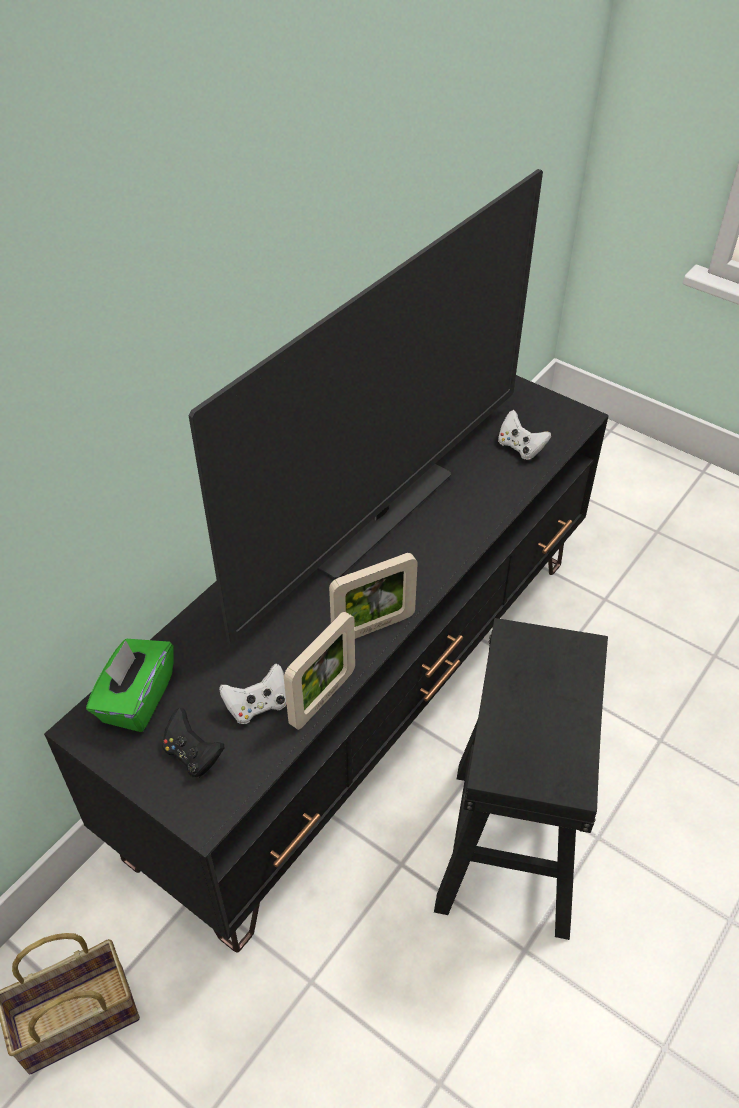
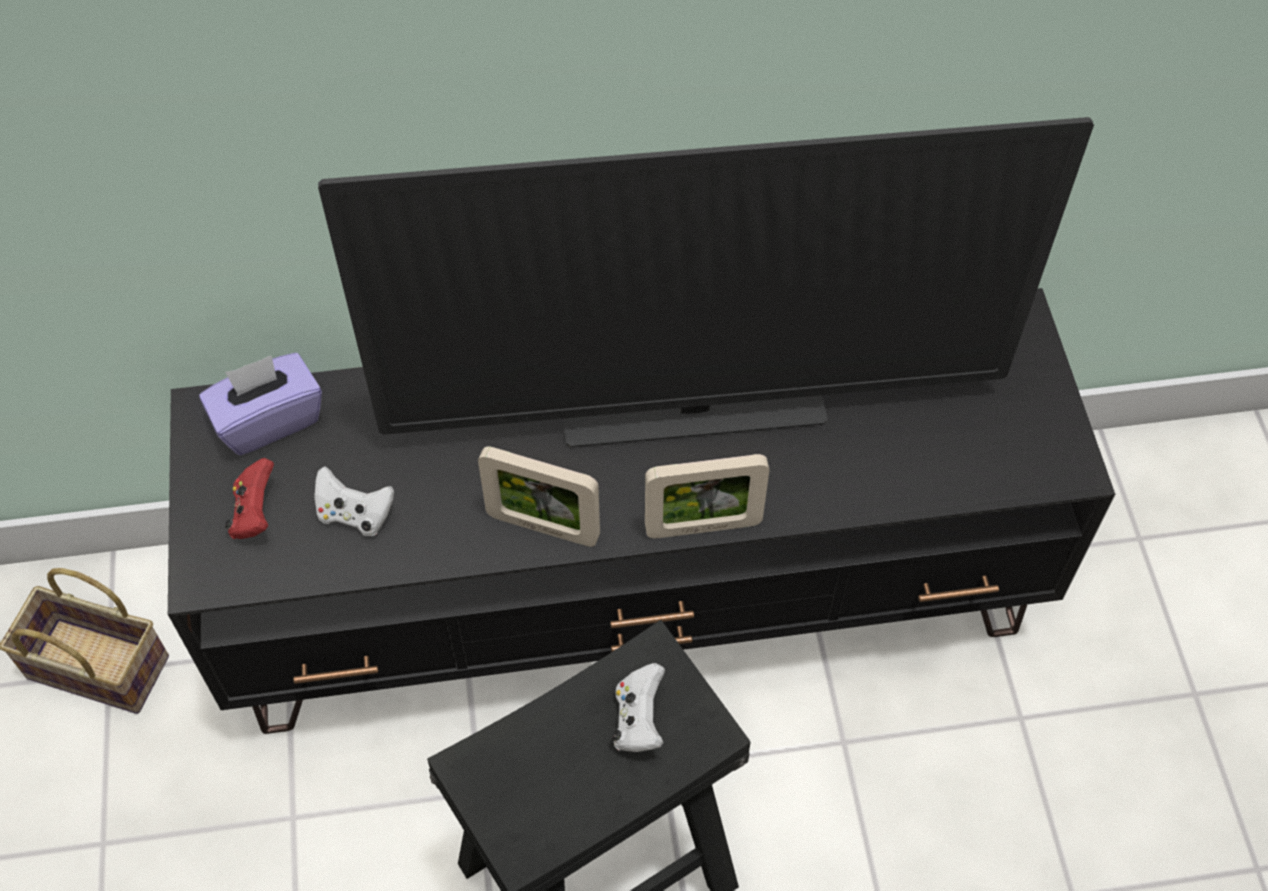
camera: 45 degrees right, 10 degrees up
green tissue box [86,639,174,732] -> purple tissue box [199,353,322,455]
black game controller [162,708,225,778] -> red game controller [225,458,274,539]
picture frame [284,612,355,730] -> picture frame moved to [645,454,769,538]
white game controller [498,410,551,460] -> white game controller moved to [612,663,665,752]

